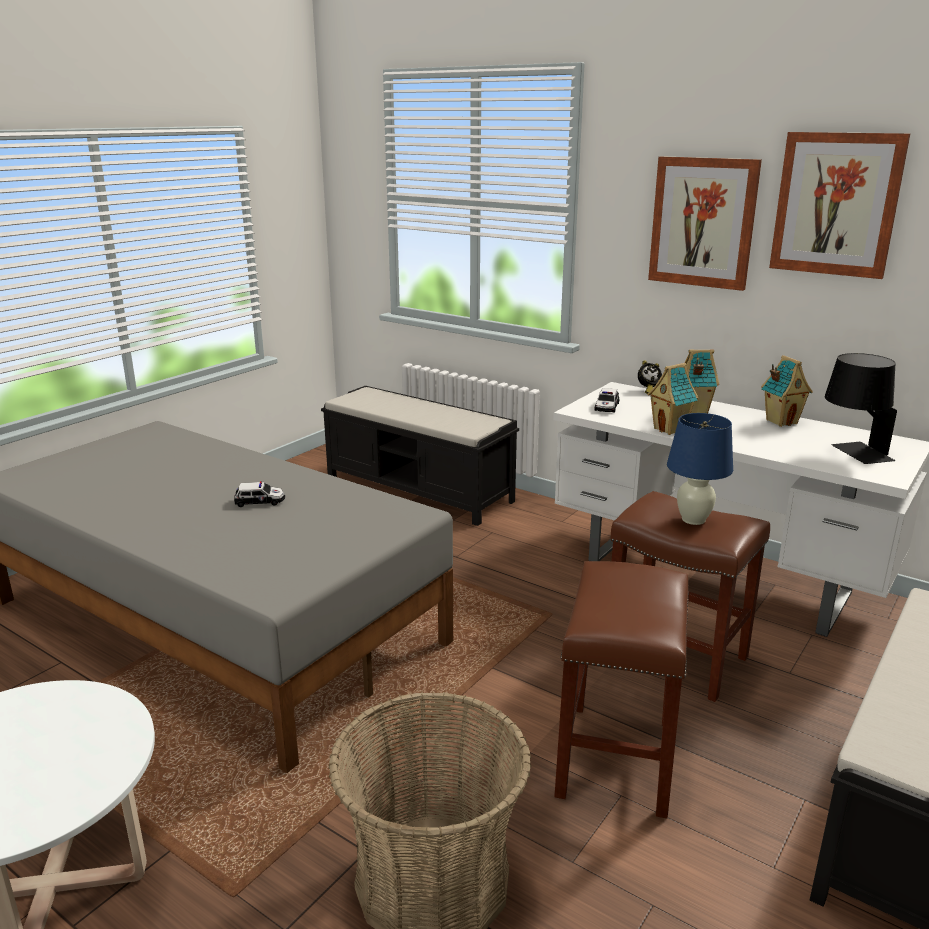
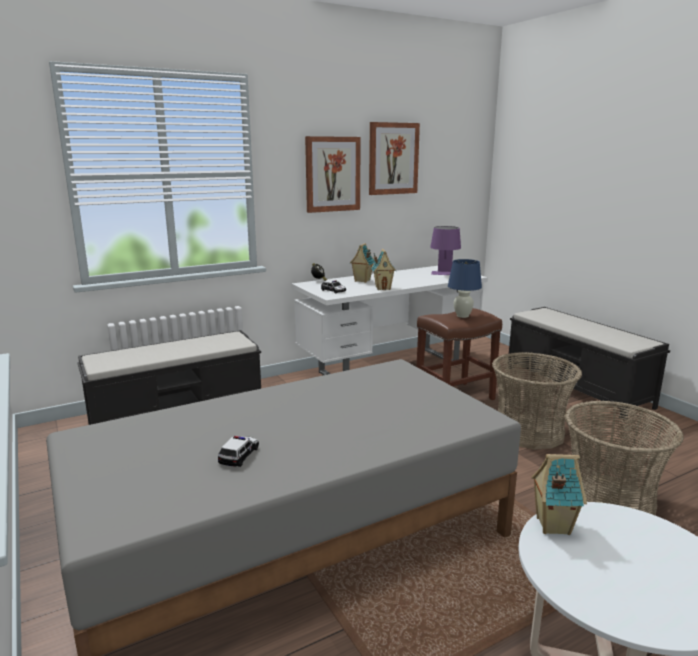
camera: 65 degrees left, 5 degrees down
toy car [234,481,285,507] -> toy car moved to [218,436,259,467]
brown stool [554,561,689,818] -> basket [492,352,582,449]
toy house [761,355,813,427] -> toy house moved to [532,454,587,535]
black table lamp [825,353,897,464] -> purple table lamp [430,226,461,275]

